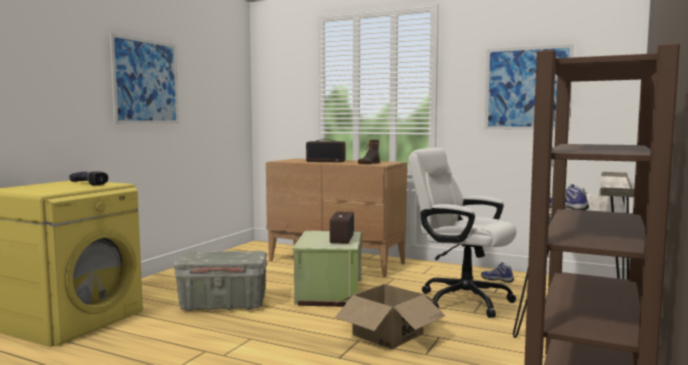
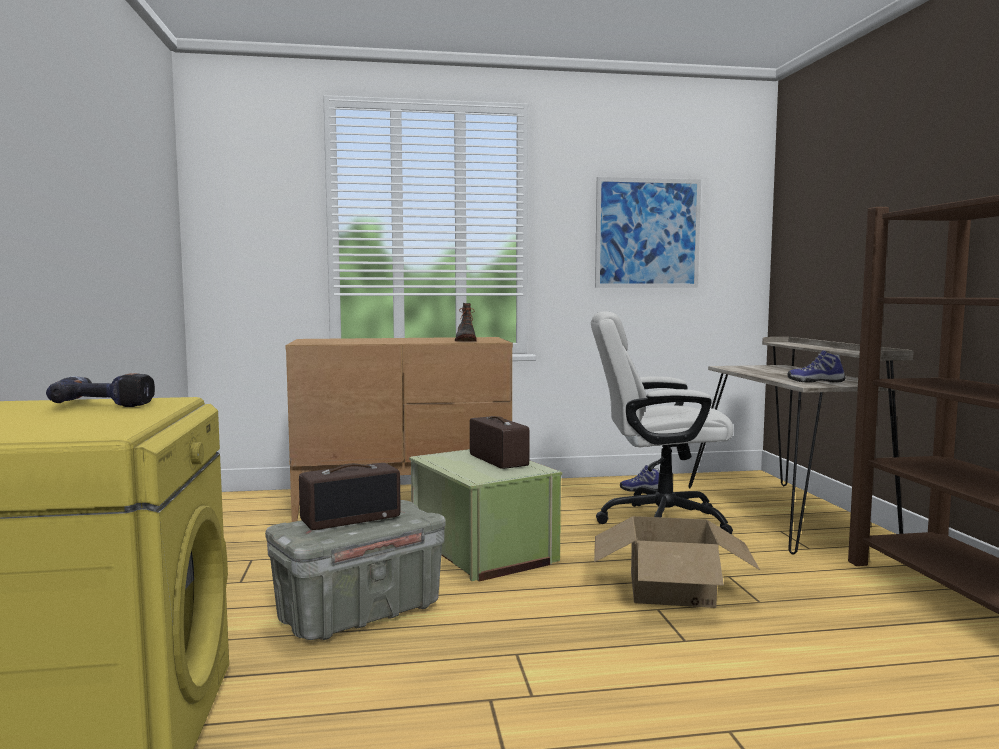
camera: 35 degrees left, 0 degrees up
picture [110,33,179,124] -> none
radio [306,139,346,162] -> radio moved to [299,463,401,530]

